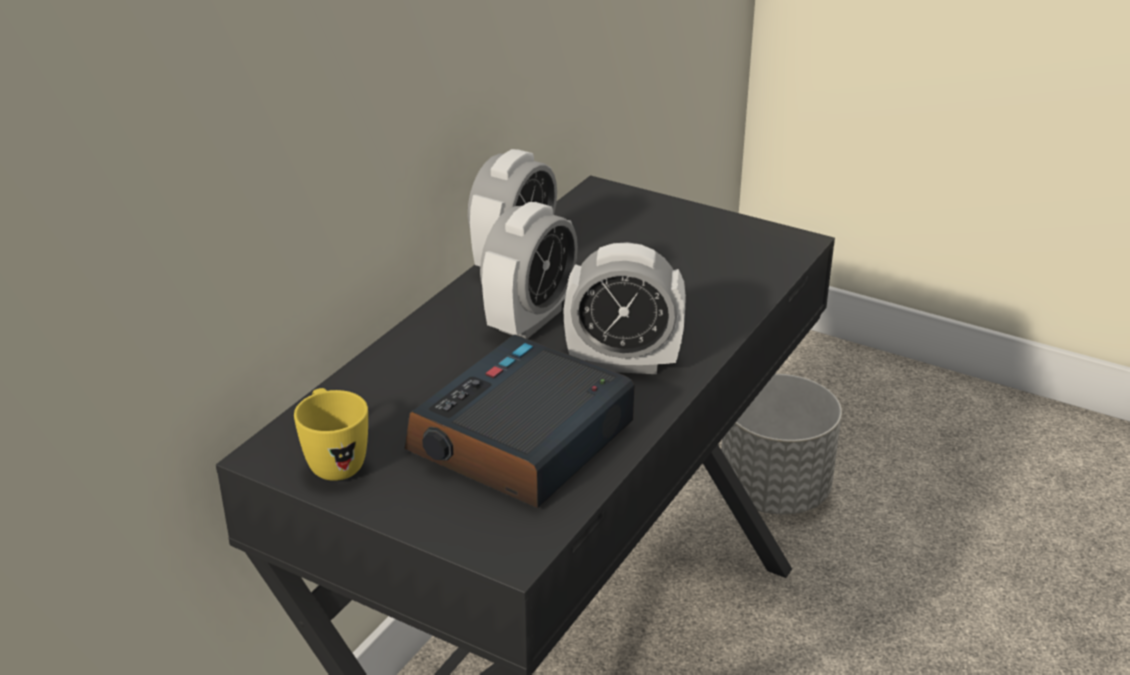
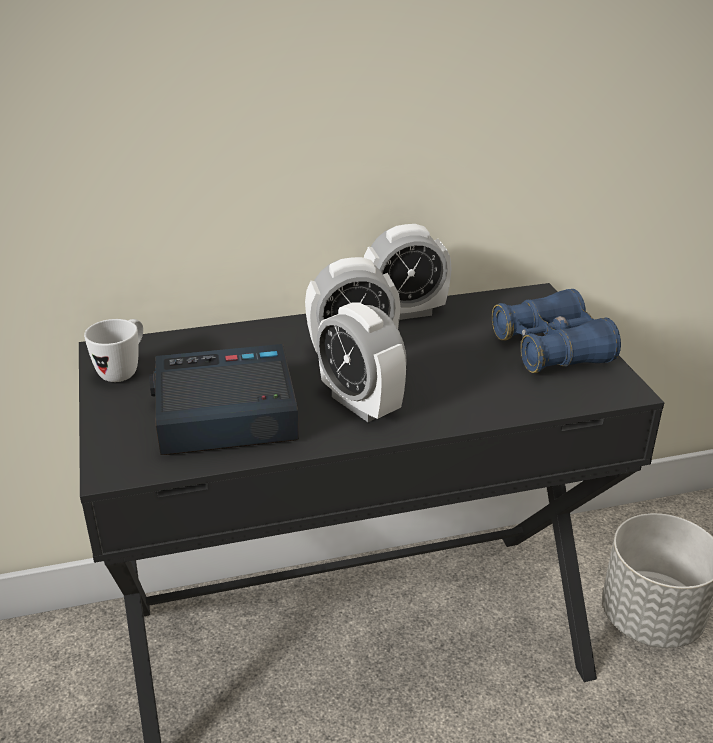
camera: 45 degrees right, 0 degrees up
yellow mug [294,388,368,481] -> white mug [84,319,143,382]
none -> blue binoculars [492,289,621,373]

